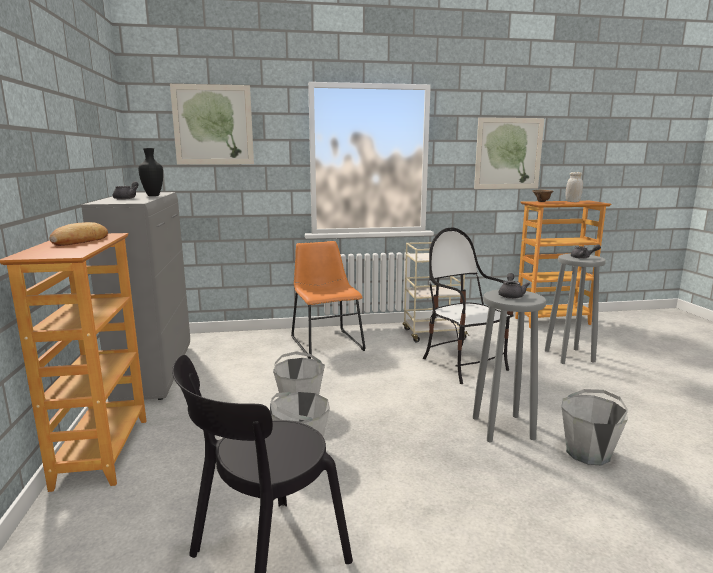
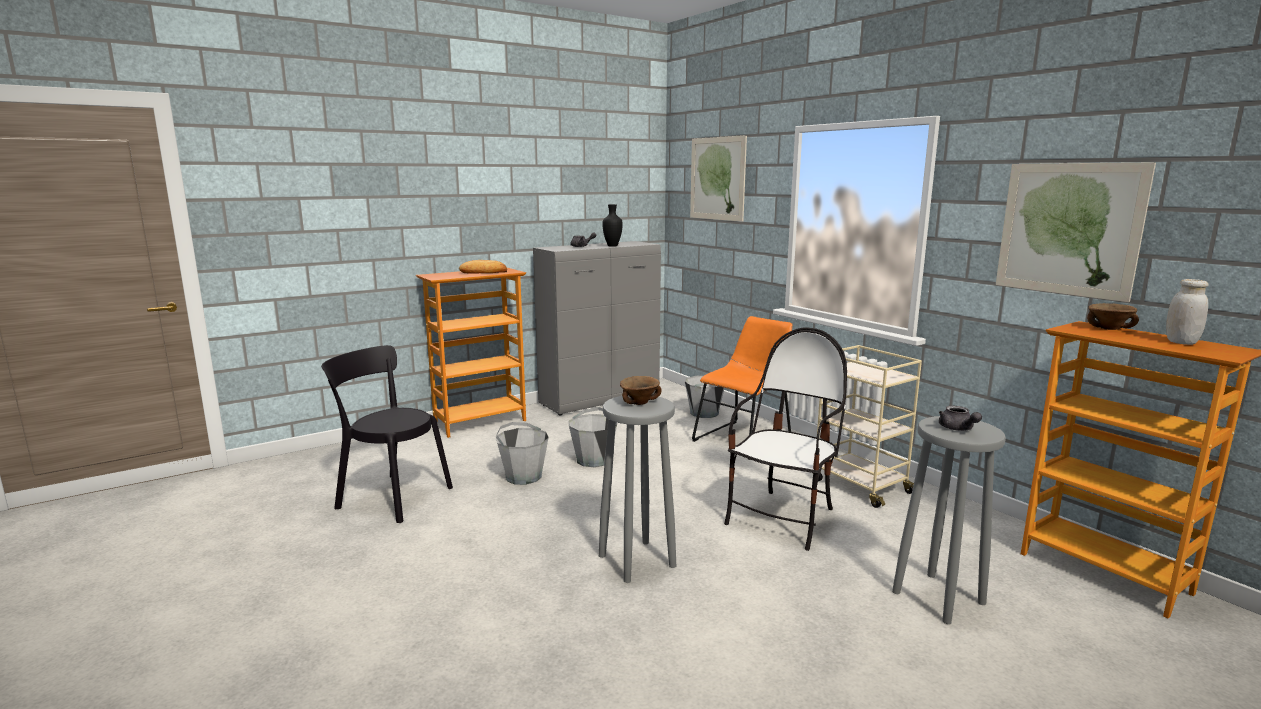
camera: 65 degrees right, 0 degrees up
grey teapot [498,273,530,299] -> brown bowl [620,376,662,405]
grey bucket [562,389,628,466] -> grey bucket moved to [685,375,725,418]

